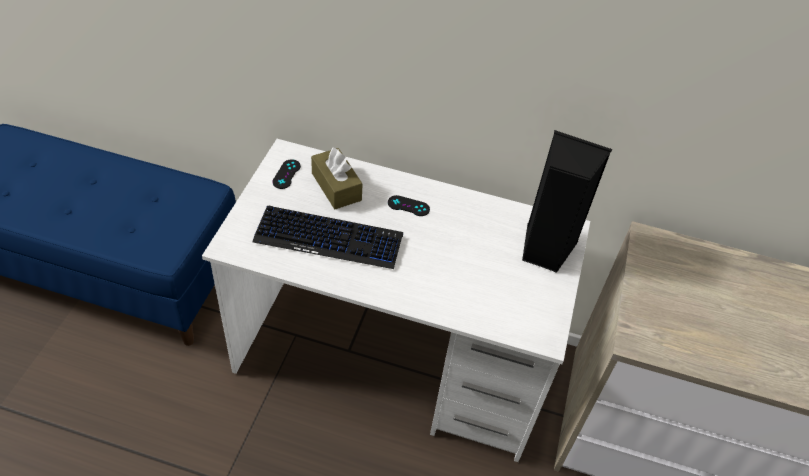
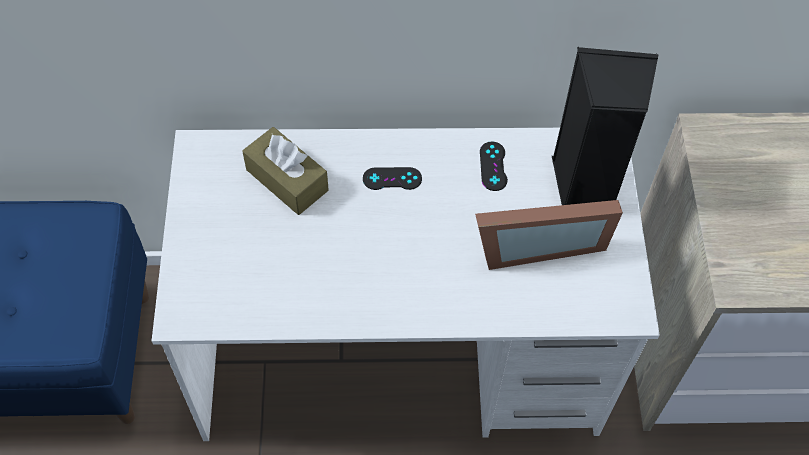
camera: 15 degrees left, 10 degrees up
keyboard [253,206,403,269] -> none
black game controller [272,159,301,189] -> black game controller moved to [480,142,508,191]
none -> picture frame [475,200,623,270]

